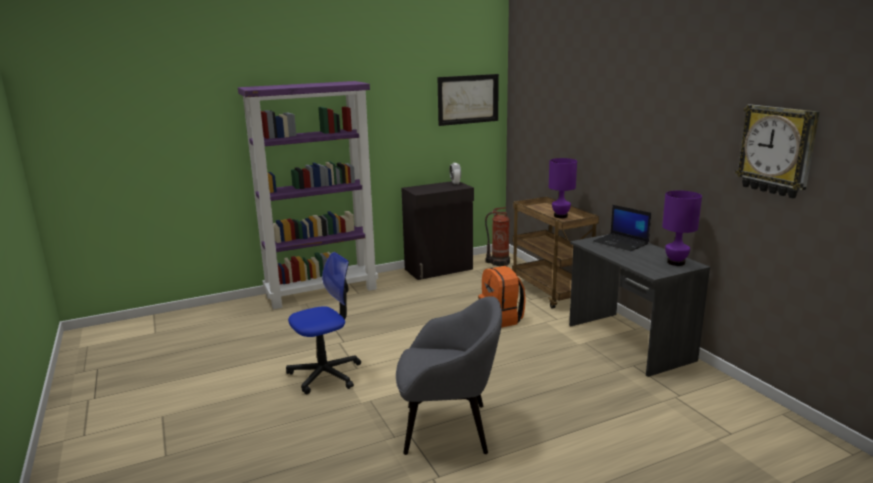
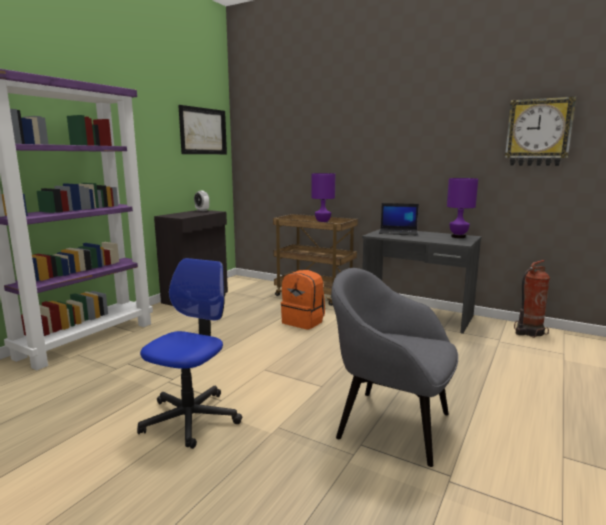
camera: 35 degrees left, 5 degrees down
grey armchair [396,296,502,455] -> grey armchair turned 120 degrees counterclockwise [331,268,458,467]
fire extinguisher [485,207,510,266] -> fire extinguisher moved to [514,260,550,337]

